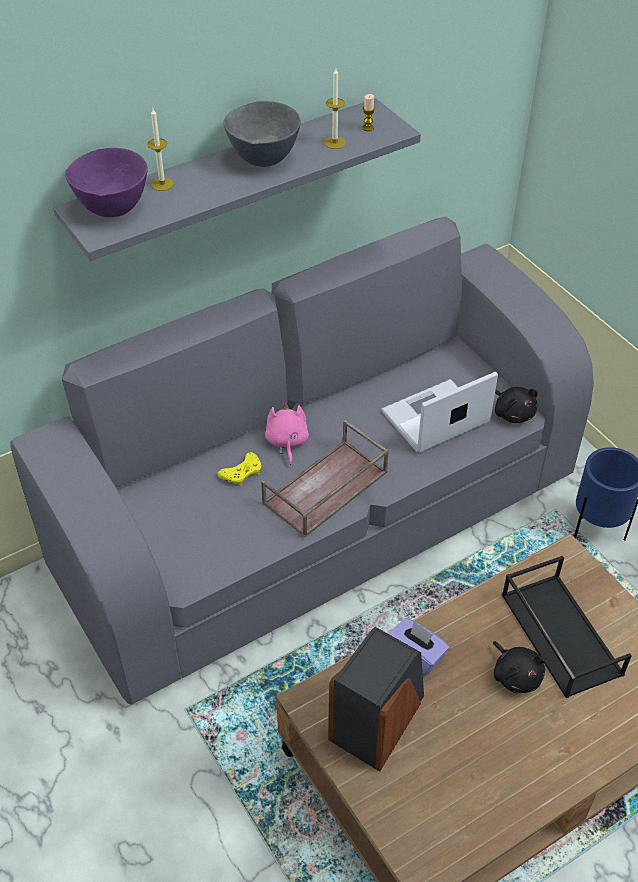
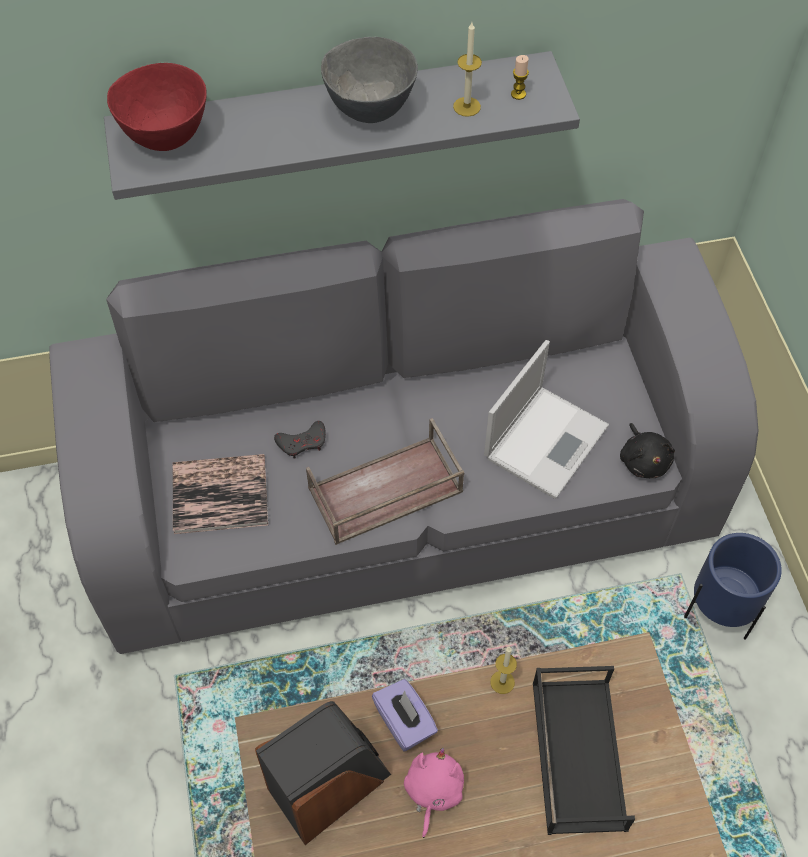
camera: 20 degrees right, 10 degrees up
purple bowl [65,148,147,217] -> red bowl [107,63,207,151]
candle [147,109,174,191] -> candle moved to [490,647,517,694]
yellow game controller [217,452,261,486] -> grey game controller [274,421,326,459]
pink plush toy [265,401,309,465] -> pink plush toy moved to [404,748,464,838]
laptop [381,372,498,453] -> laptop turned 135 degrees clockwise [484,340,609,499]
black plush toy [493,641,546,693] -> none
none -> book [173,454,268,534]

